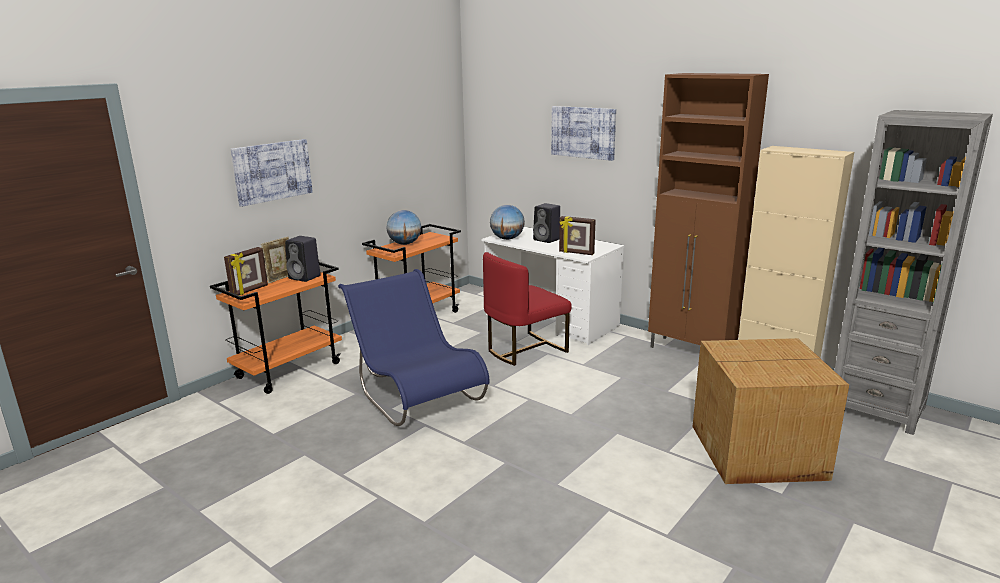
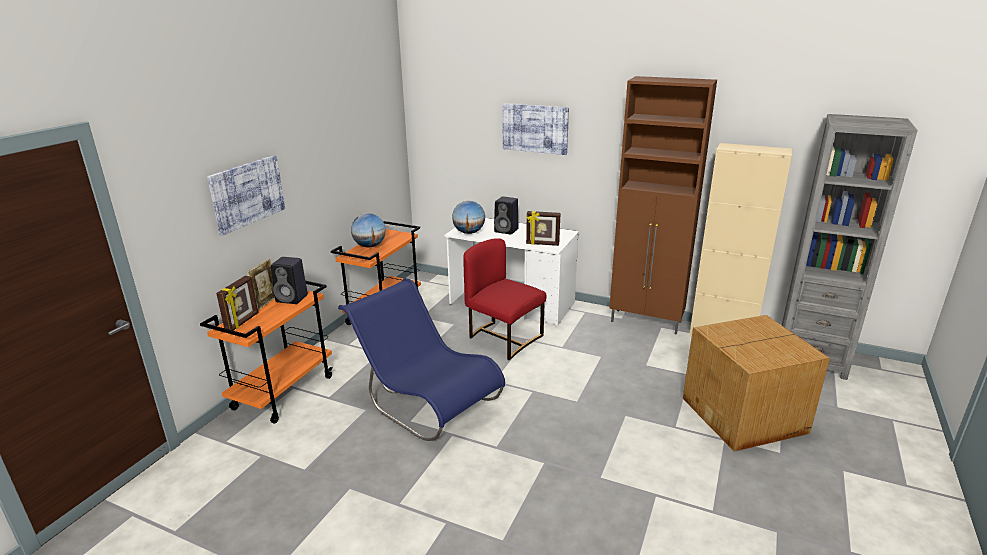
camera: 15 degrees left, 5 degrees up
red chair [483,252,572,366] -> red chair turned 90 degrees clockwise [463,238,546,360]

